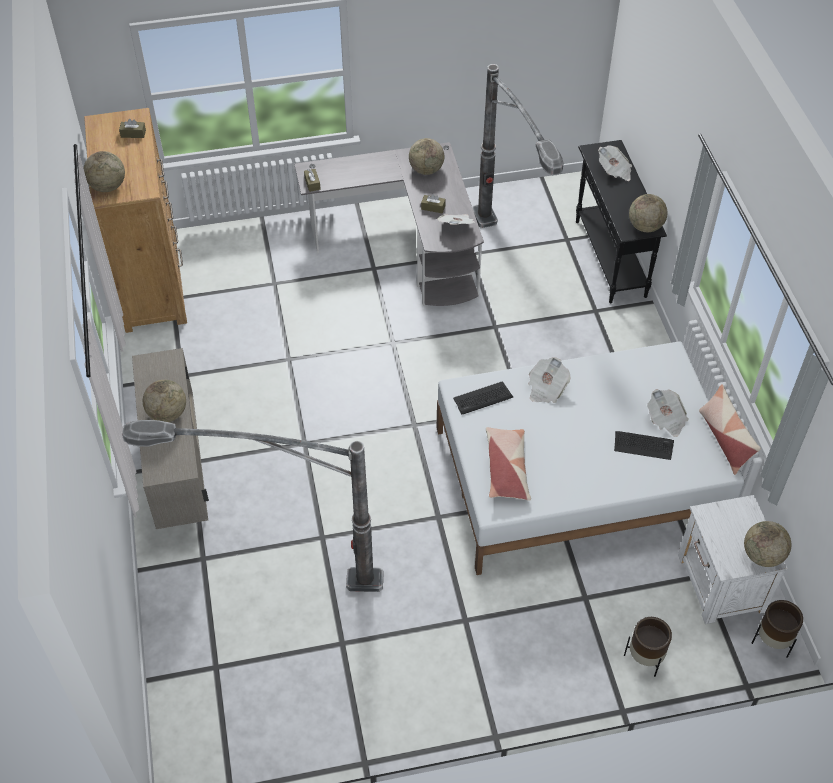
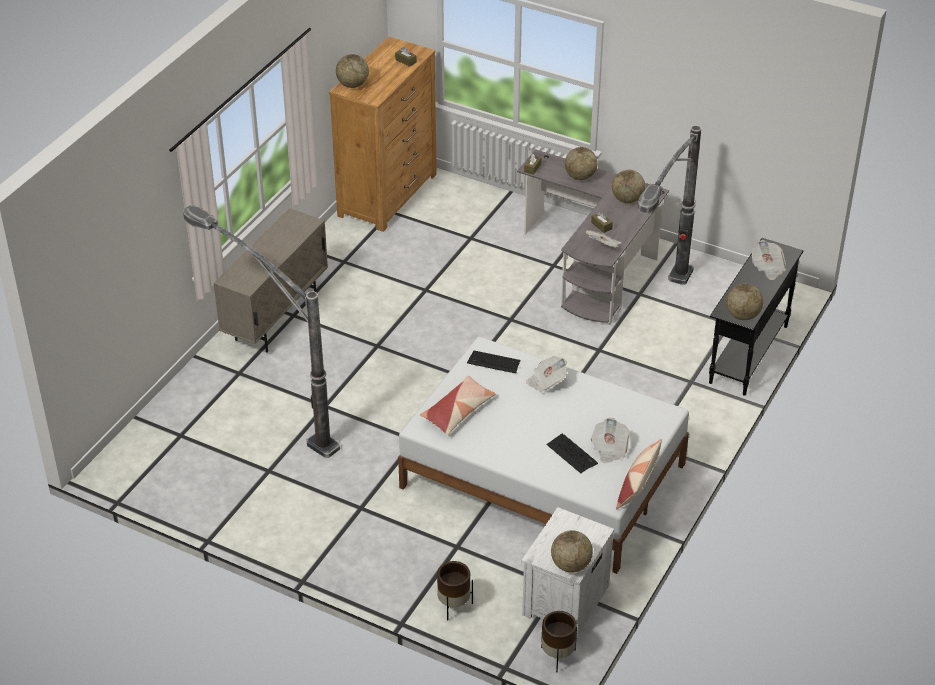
camera: 40 degrees right, 10 degrees down
globe [143,380,186,422] -> globe moved to [565,147,598,180]

